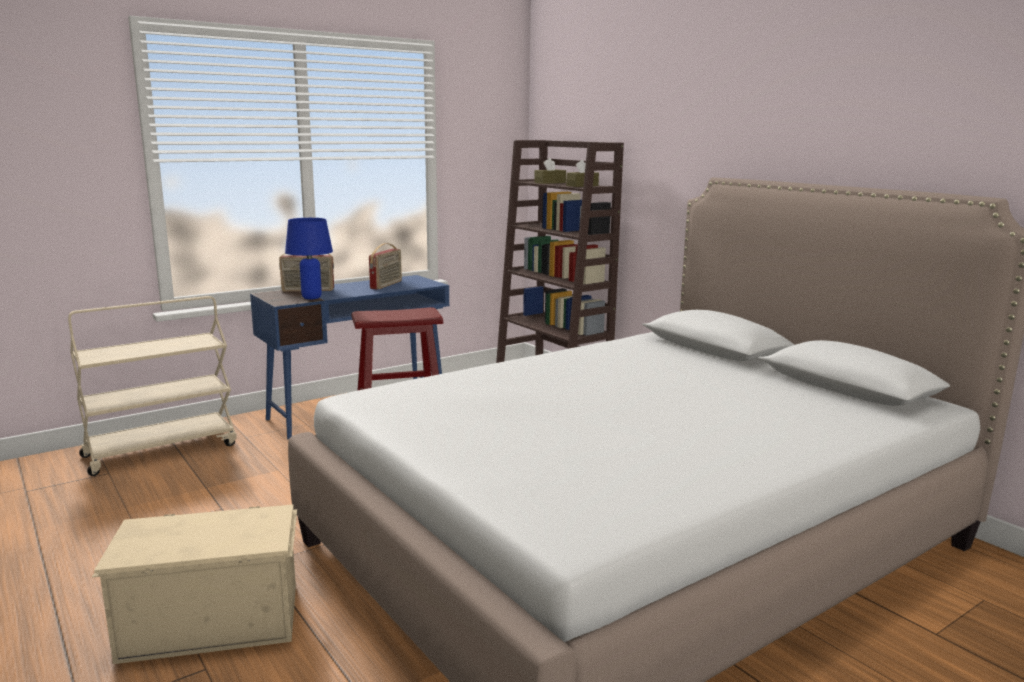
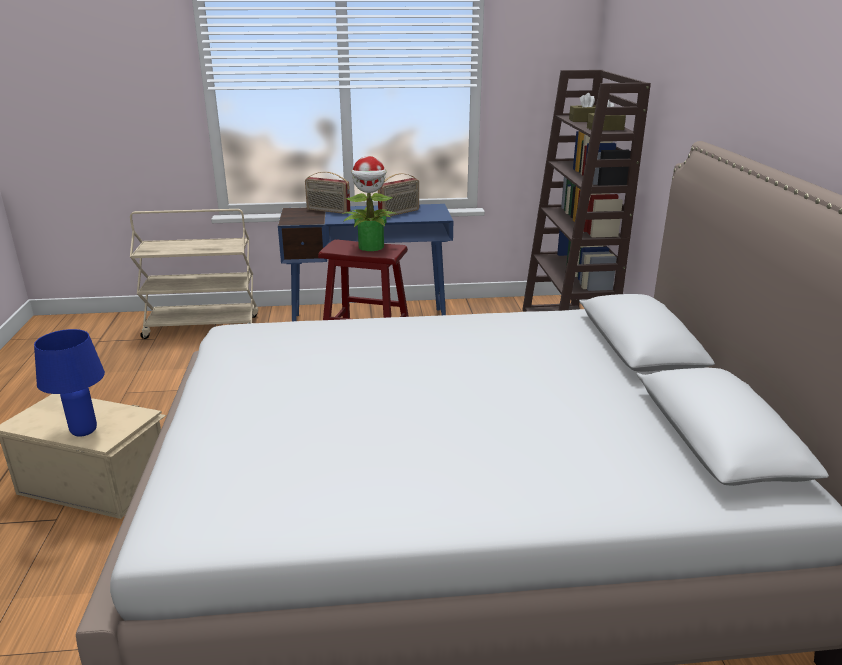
camera: 30 degrees right, 10 degrees up
blue table lamp [285,218,333,299] -> blue table lamp moved to [34,329,105,437]
none -> potted plant [342,156,397,251]

